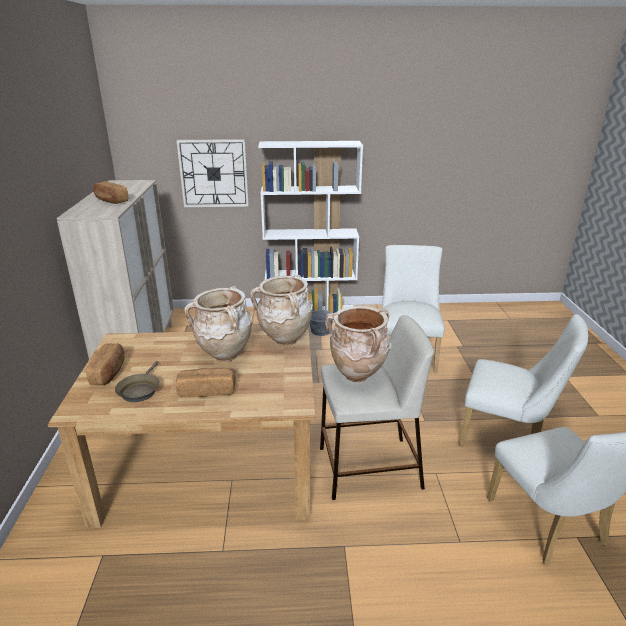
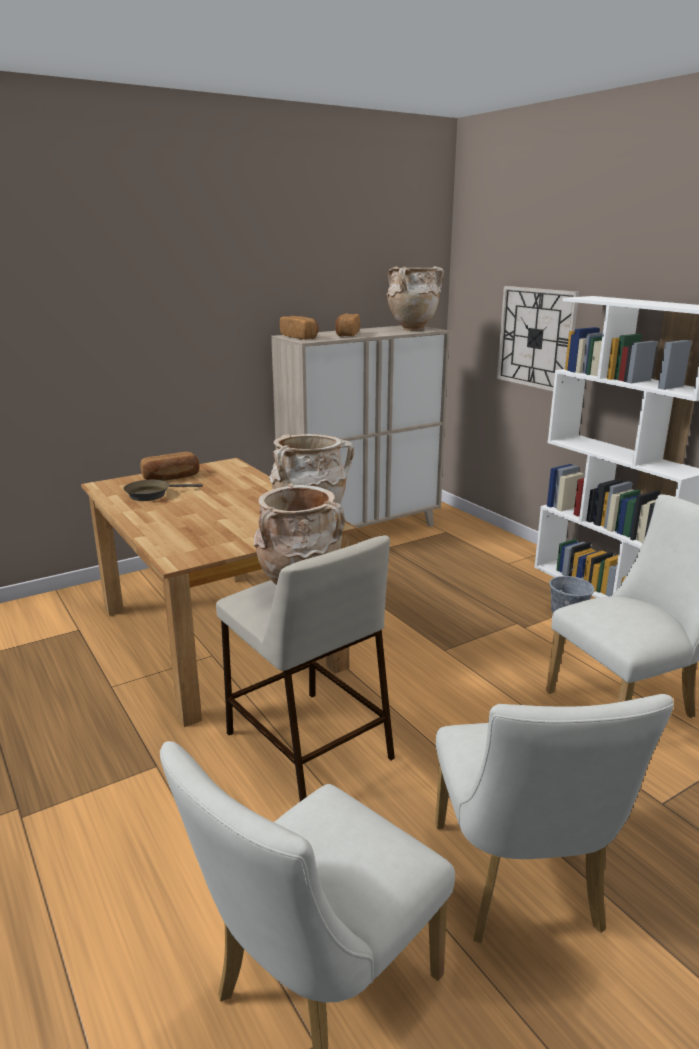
camera: 60 degrees right, 5 degrees down
bread [176,368,236,398] -> bread moved to [280,316,319,339]
beige vase [185,286,253,362] -> beige vase moved to [387,266,444,331]

